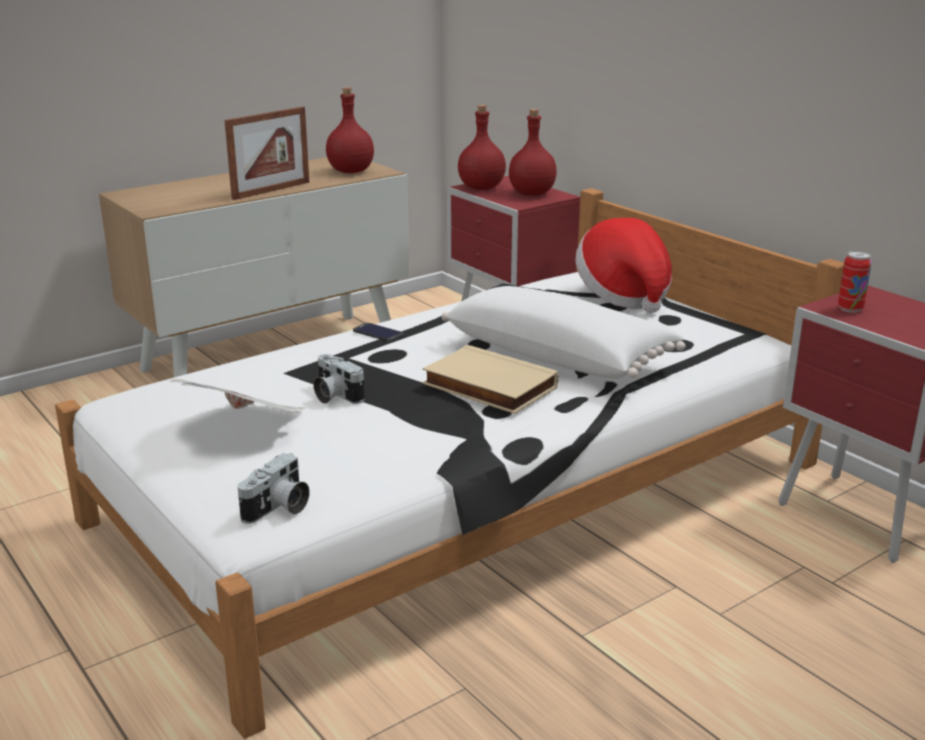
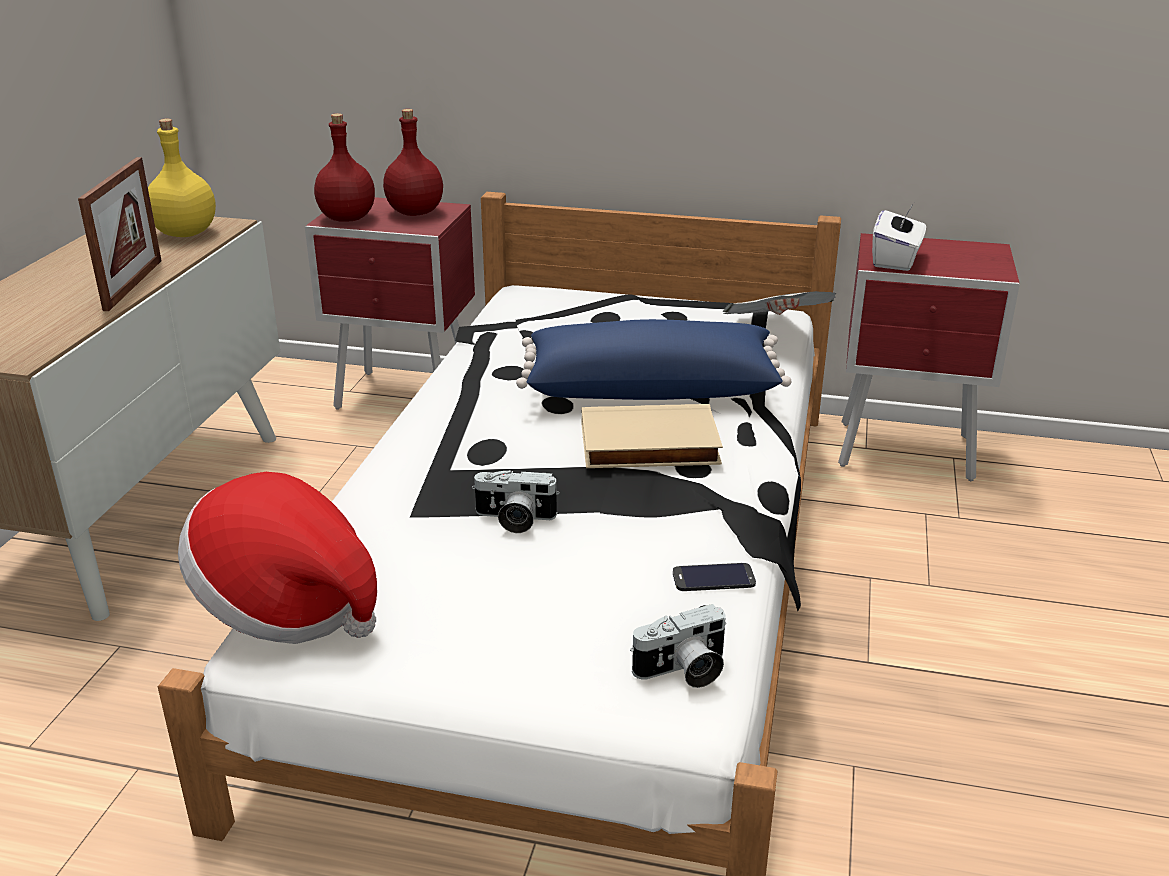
camera: 40 degrees left, 5 degrees up
newspaper [169,379,305,413] -> newspaper moved to [723,291,837,315]
camera [237,453,310,524] -> camera turned 75 degrees clockwise [630,604,726,688]
red bottle [326,87,374,173] -> yellow bottle [148,119,216,237]
phone [353,323,404,342] -> phone moved to [673,563,756,591]
white pillow [441,286,686,379] -> blue pillow [516,319,791,400]
hat [575,218,672,313] -> hat moved to [178,472,377,644]
can [838,251,872,313] -> white tissue box [872,203,926,271]

